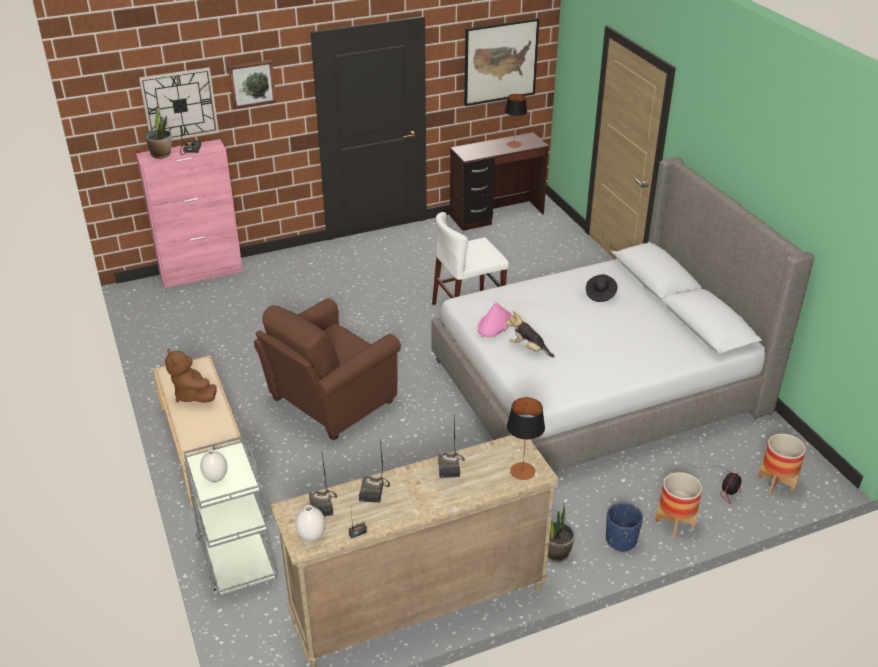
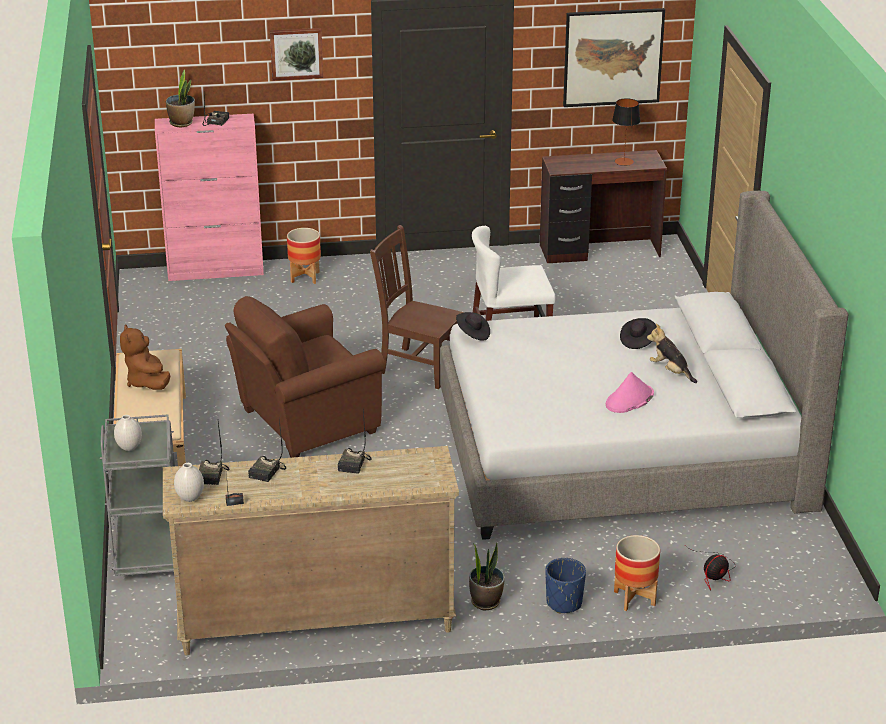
camera: 15 degrees right, 5 degrees down
wall clock [139,67,219,141] -> none
pink hat [477,302,512,337] -> pink hat moved to [606,372,654,413]
plush toy [506,310,555,358] -> plush toy moved to [647,324,697,383]
table lamp [507,397,545,480] -> none
planter [758,434,806,495] -> planter moved to [287,228,321,284]
none -> brown chair [370,225,464,389]
none -> black hat [456,312,490,341]

